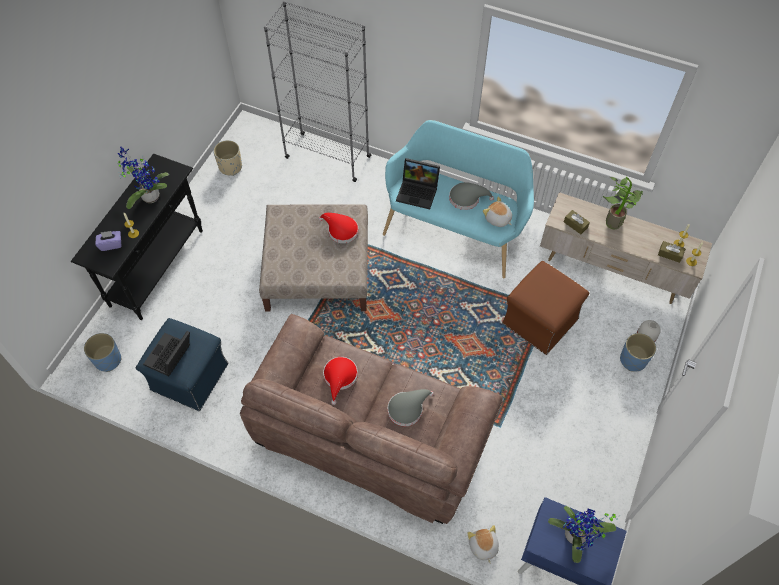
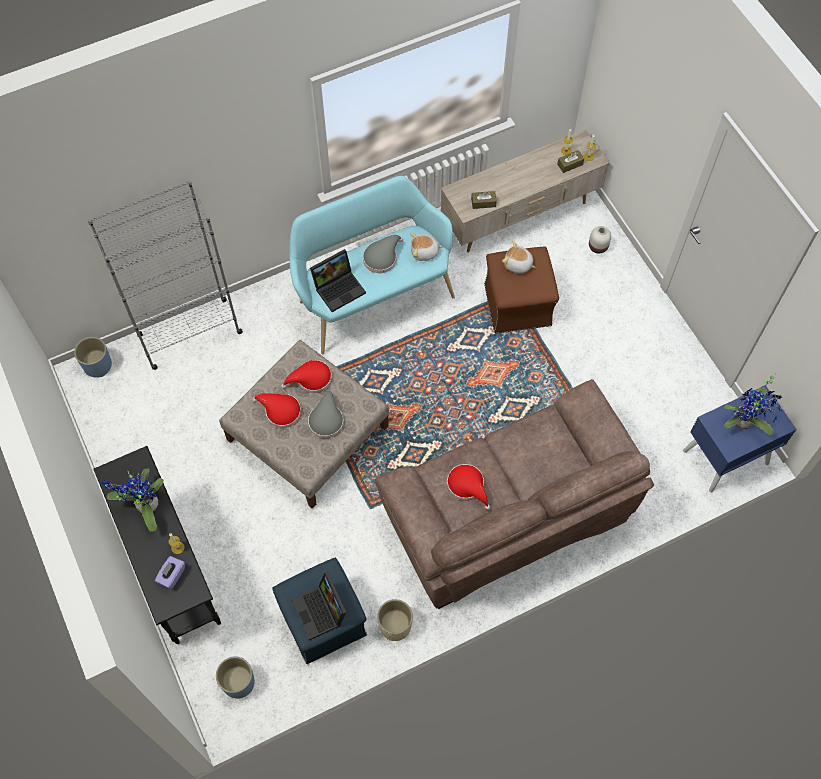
camera: 50 degrees left, 5 degrees up
beige planter [213,140,242,176] -> beige planter moved to [377,599,413,641]
grey hat [388,389,434,426] -> grey hat moved to [308,391,344,438]
plush toy [468,525,499,564] -> plush toy moved to [502,241,536,273]
potted plant [603,177,643,229] -> none
blue planter [620,333,656,371] -> blue planter moved to [74,337,112,378]
none -> red hat [252,393,301,428]

